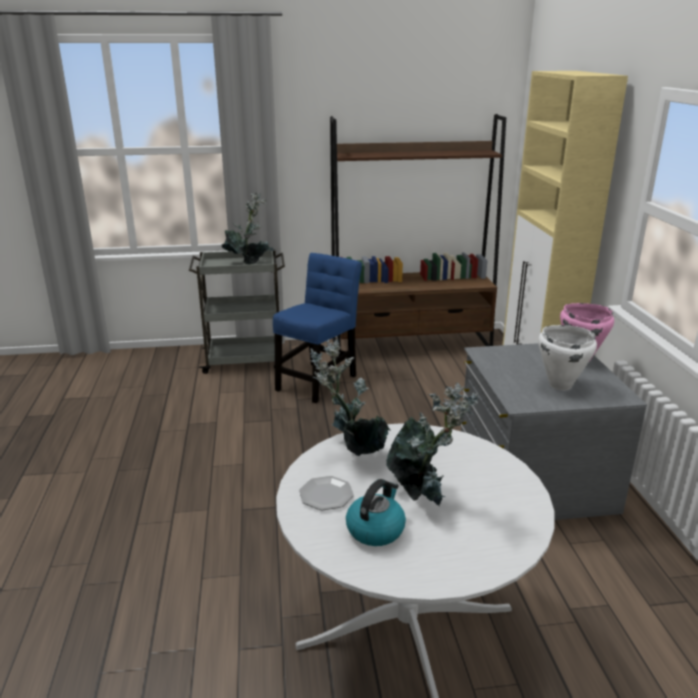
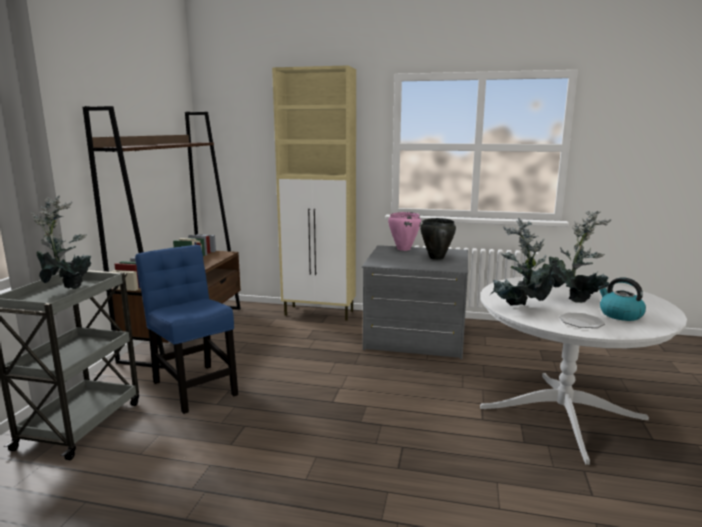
camera: 70 degrees left, 10 degrees down
white cooking pot [538,325,597,391] -> black cooking pot [420,218,456,260]

